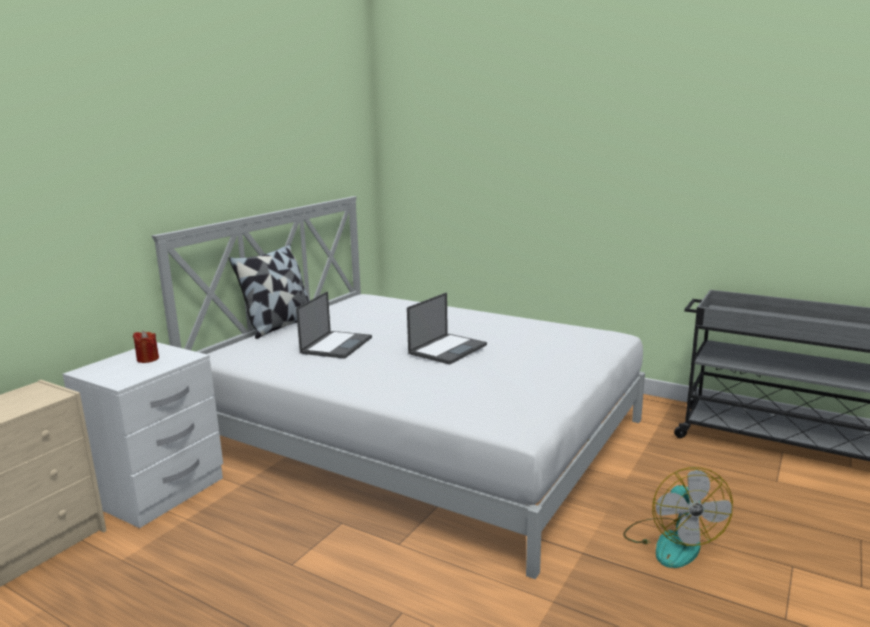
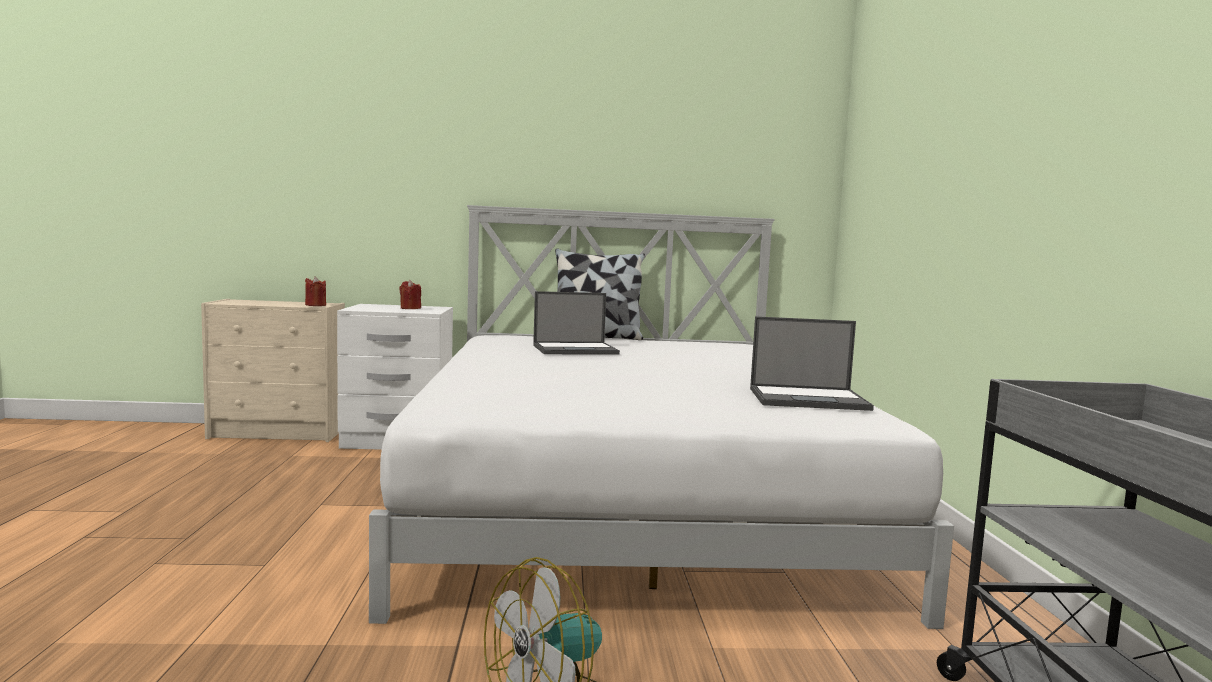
camera: 55 degrees right, 10 degrees down
laptop [407,292,487,365] -> laptop moved to [750,316,874,411]
none -> red candle [305,276,326,306]

